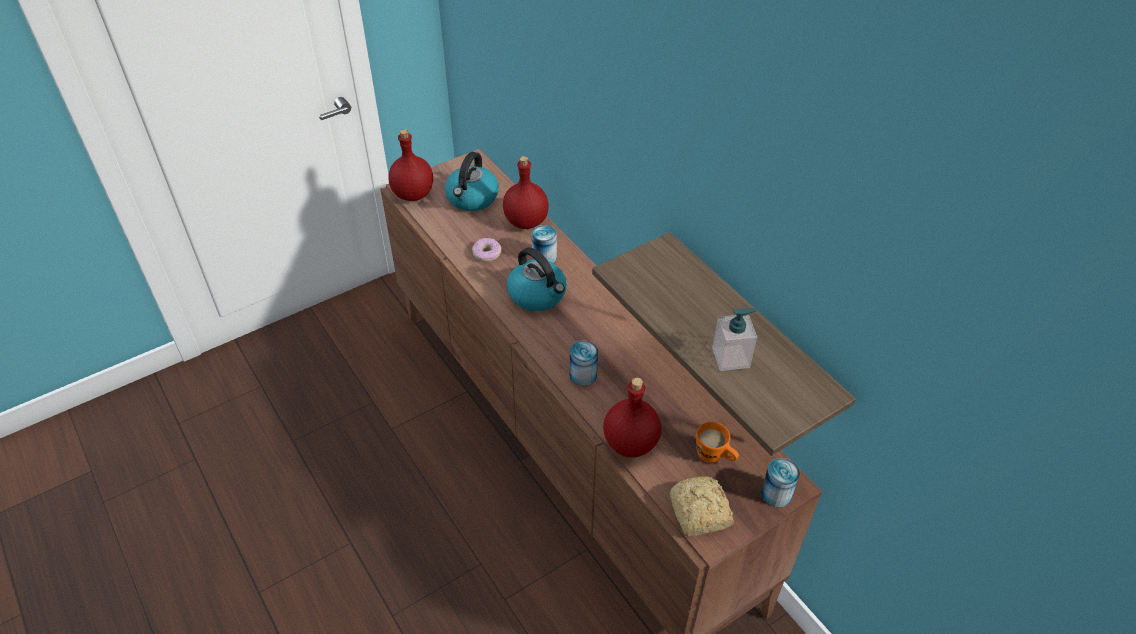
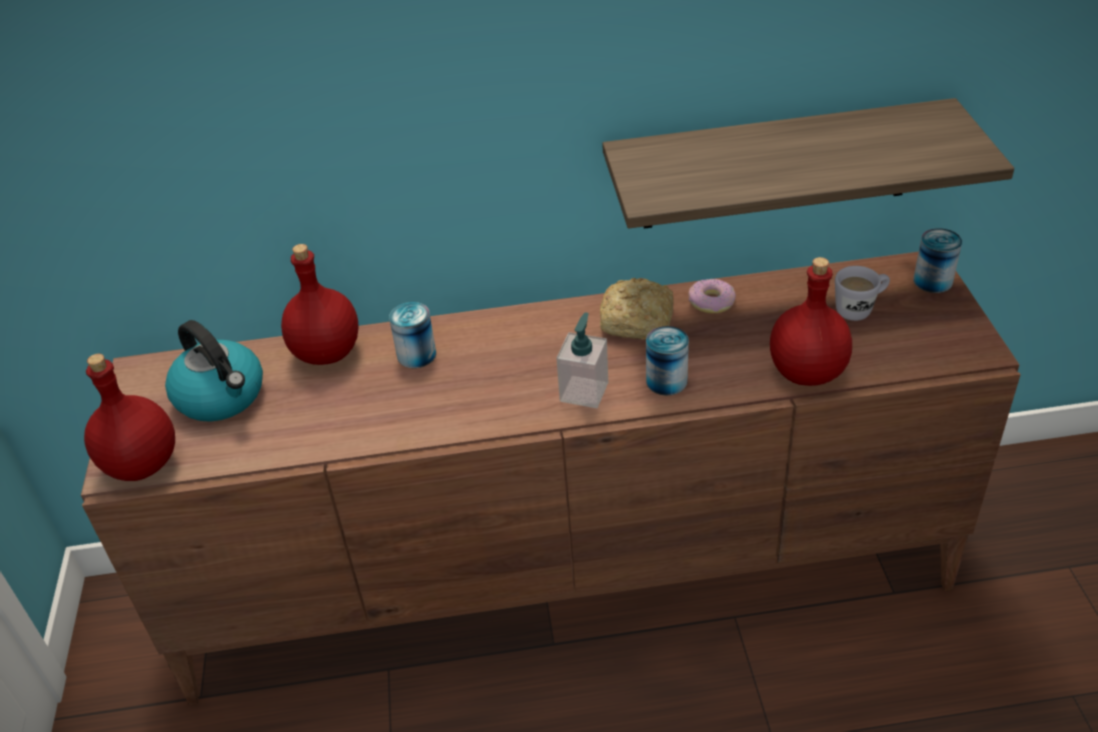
camera: 60 degrees left, 5 degrees down
donut [472,238,501,262] -> donut moved to [688,279,736,313]
kettle [507,247,567,311] -> none
bread [670,476,734,536] -> bread moved to [600,278,674,340]
orange mug [696,422,739,463] -> white mug [835,266,890,321]
soap dispenser [712,308,758,371] -> soap dispenser moved to [556,312,608,408]

